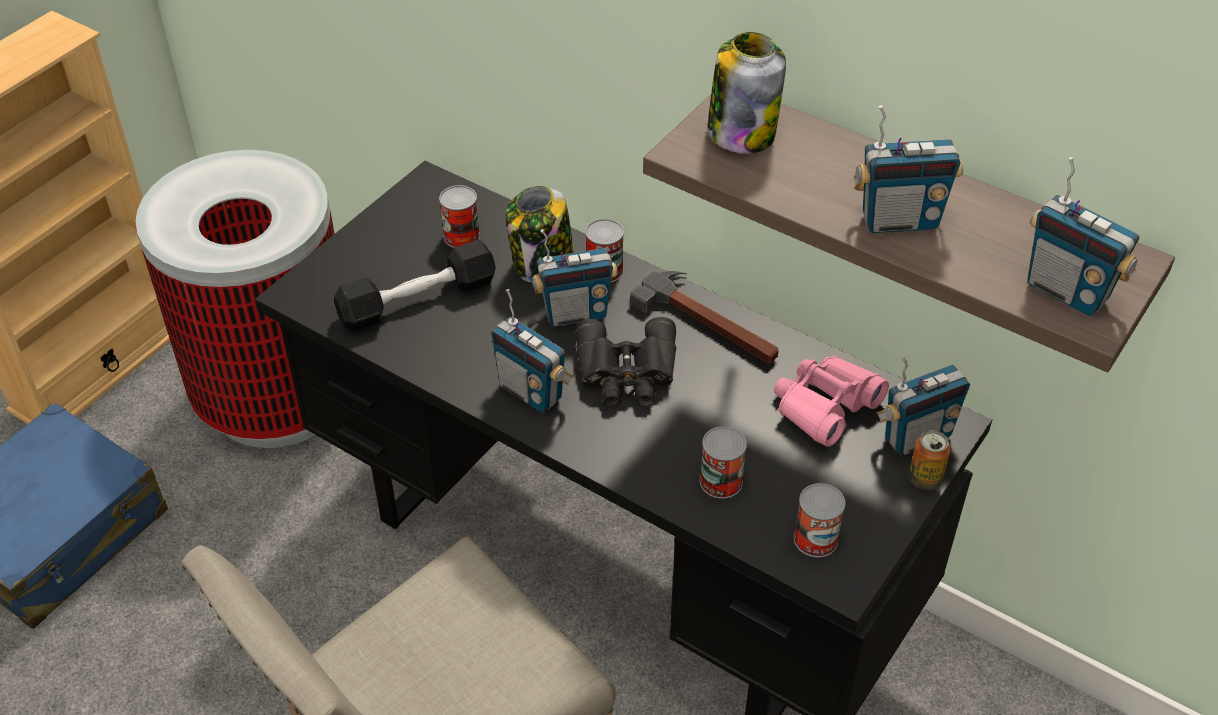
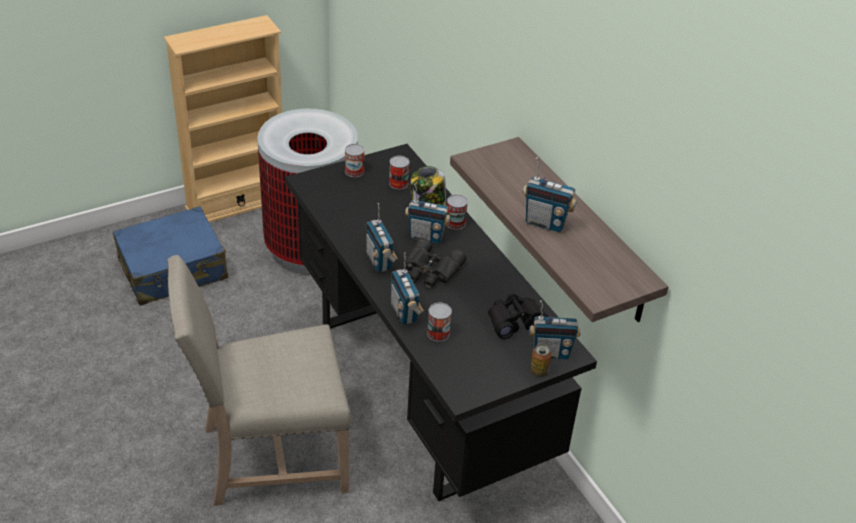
camera: 25 degrees right, 5 degrees down
black dumbbell [334,240,496,331] -> none
hammer [630,271,779,364] -> none
jar [707,32,786,154] -> none
pink binoculars [774,356,889,447] -> black binoculars [488,293,548,339]
can [794,483,845,557] -> can moved to [345,144,365,177]
radio [1027,157,1139,316] -> radio moved to [391,253,424,325]

